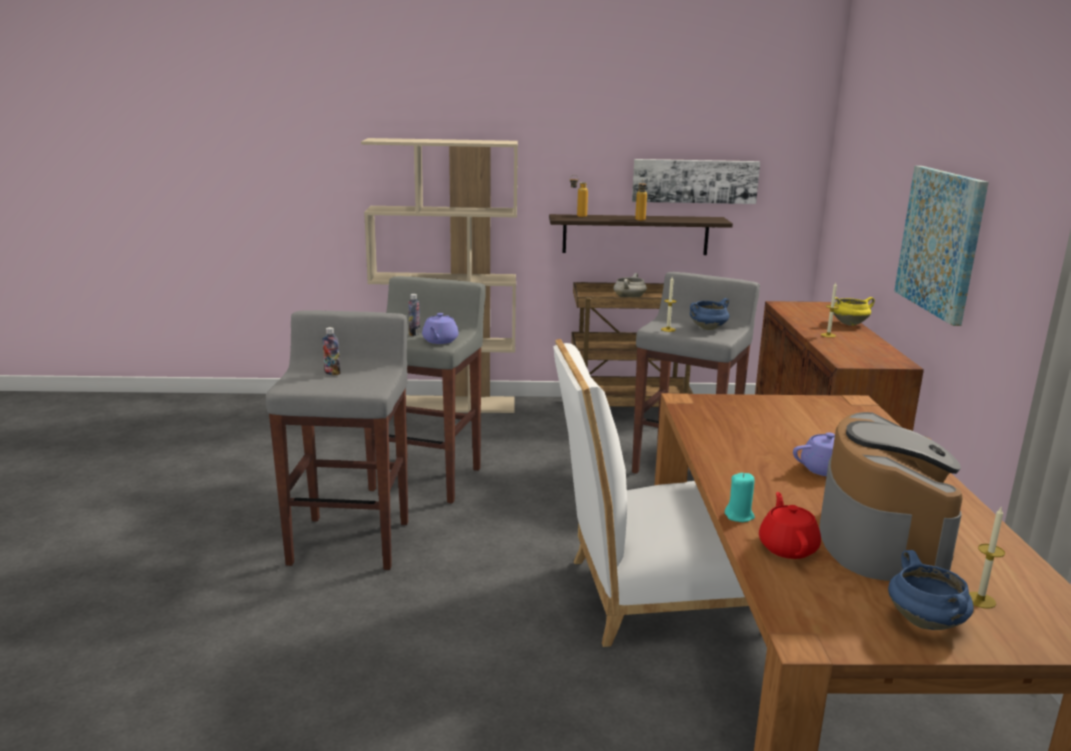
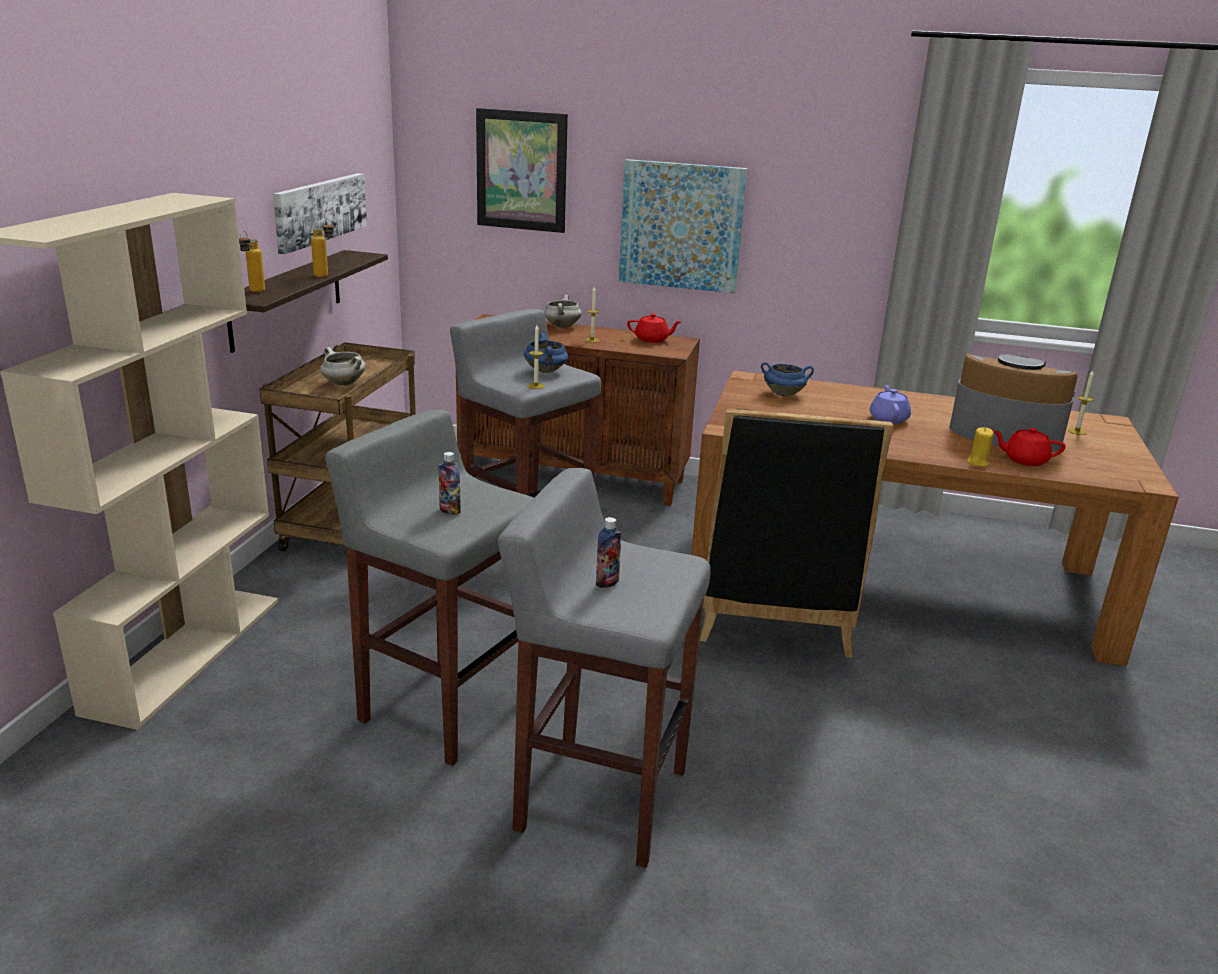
camera: 75 degrees left, 5 degrees up
purple teapot [422,313,459,344] -> none
white chair [553,339,749,647] -> black chair [700,408,894,658]
turquoise candle [725,473,755,522] -> yellow candle [967,427,994,467]
yellow cooking pot [833,297,875,326] -> white cooking pot [544,295,582,328]
blue cooking pot [888,550,974,630] -> blue cooking pot moved to [761,362,814,397]
none -> picture [476,108,568,233]
none -> red teapot [627,313,682,343]

